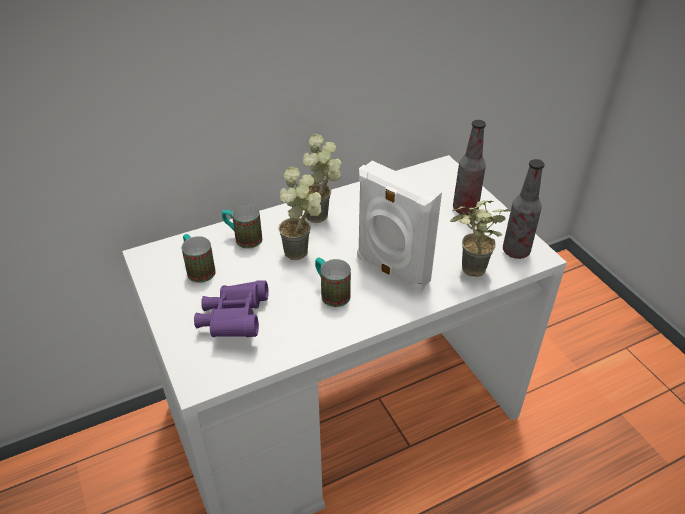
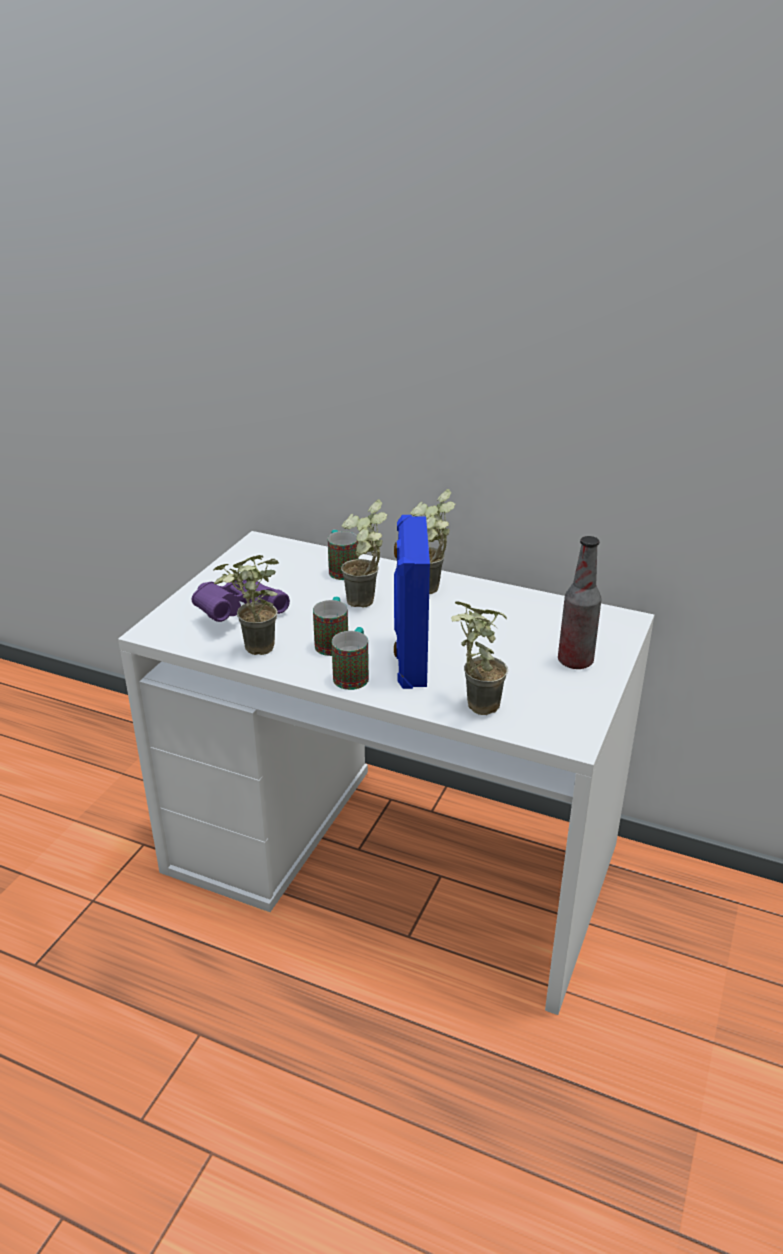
camera: 50 degrees right, 10 degrees down
mug [182,234,216,283] -> mug moved to [332,627,369,690]
white speaker [357,161,442,292] -> blue speaker [394,515,430,689]
bottle [503,159,545,259] -> none
none -> potted plant [213,555,279,655]

